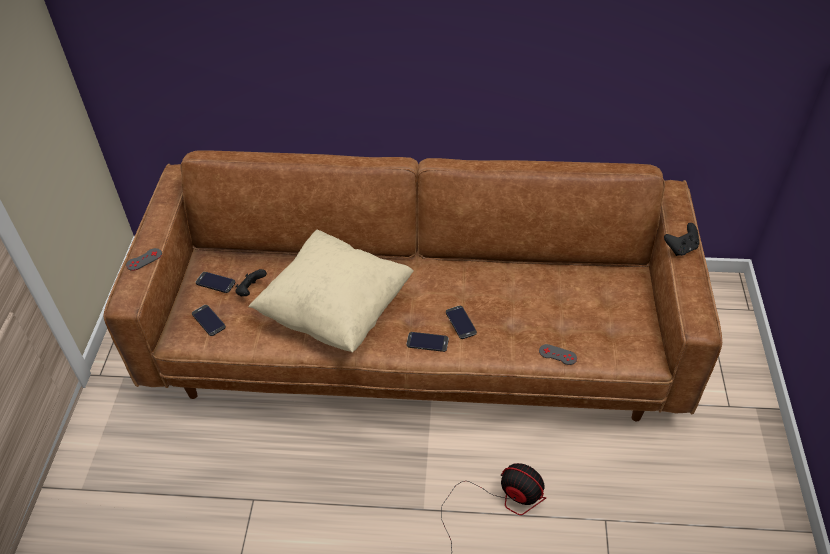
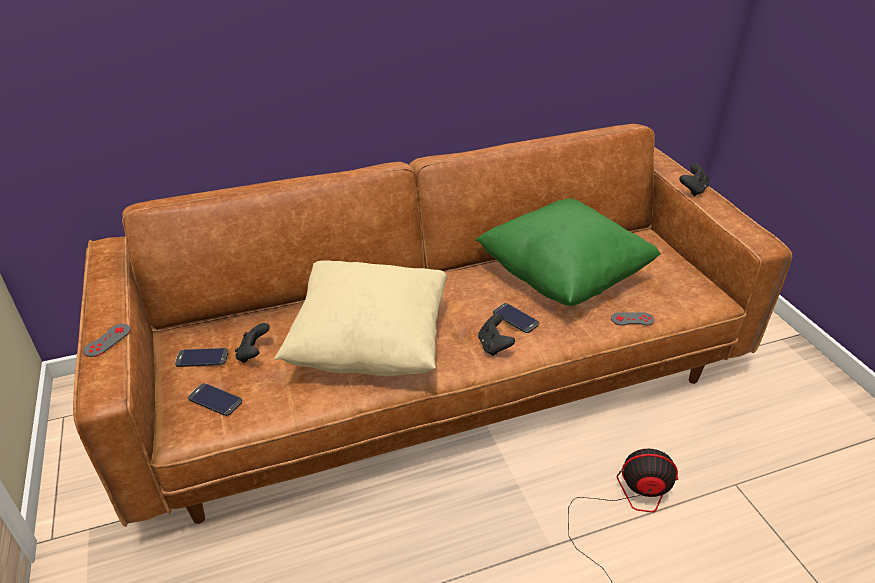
camera: 25 degrees left, 10 degrees down
phone [407,332,449,352] -> black game controller [478,314,515,356]
none -> green pillow [475,198,661,306]

